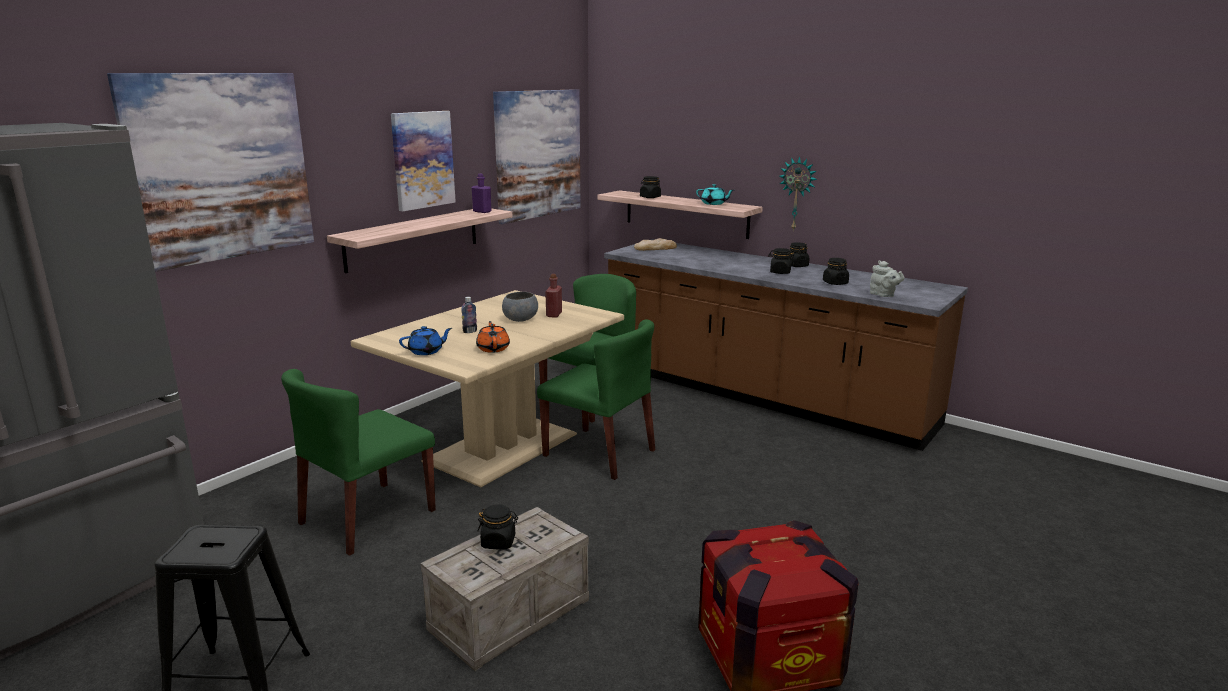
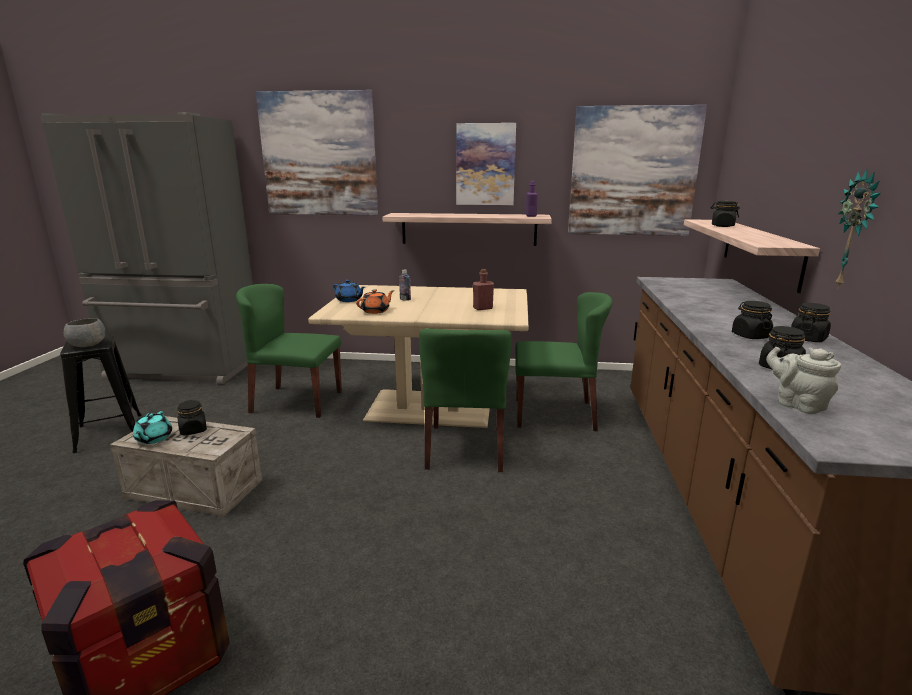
camera: 60 degrees right, 0 degrees up
grey bowl [502,292,538,322] -> grey bowl moved to [64,318,105,347]
bread [634,238,677,251] -> none
turquoise teapot [696,184,734,205] -> turquoise teapot moved to [133,411,172,444]
grey teapot [870,260,905,297] -> grey teapot turned 120 degrees clockwise [766,347,841,414]

